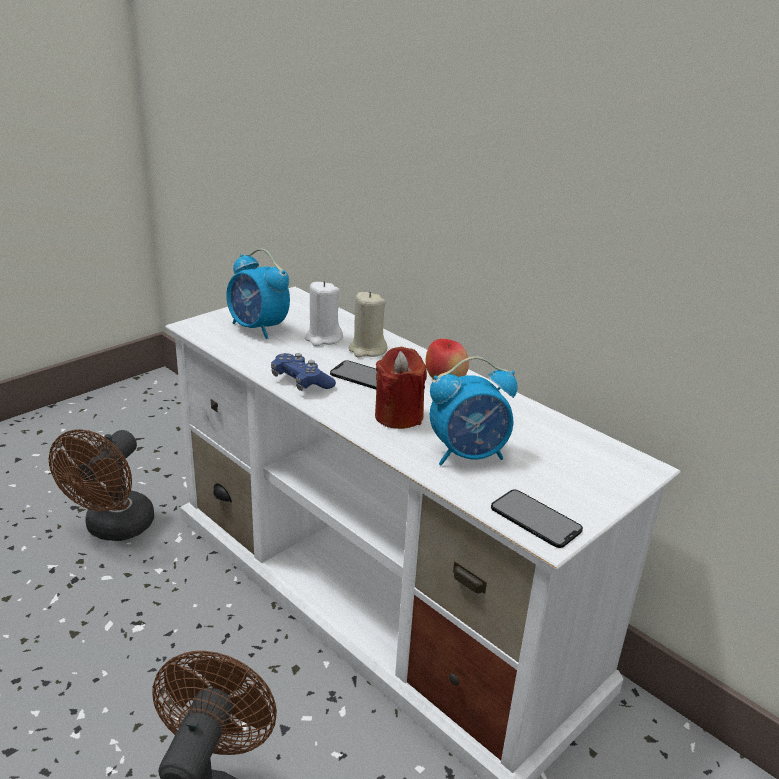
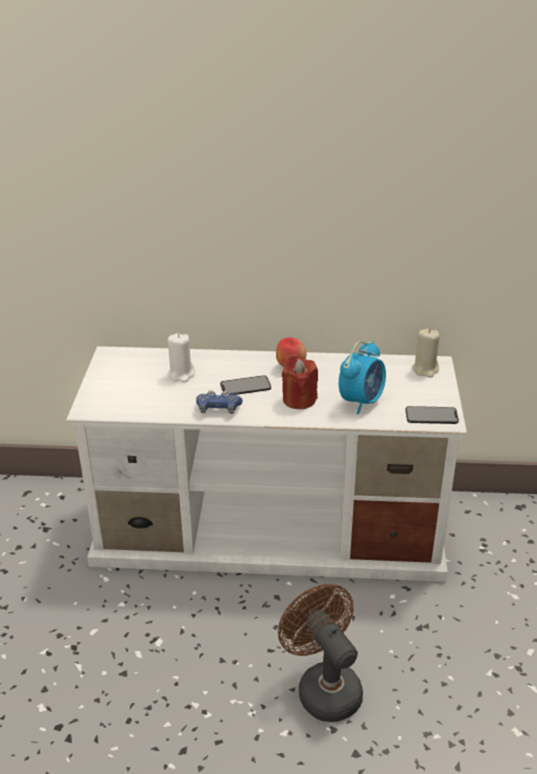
camera: 40 degrees left, 5 degrees up
brown fan [49,429,154,541] -> none
alarm clock [226,249,290,339] -> none
beige candle [348,291,387,358] -> beige candle moved to [412,329,440,378]

